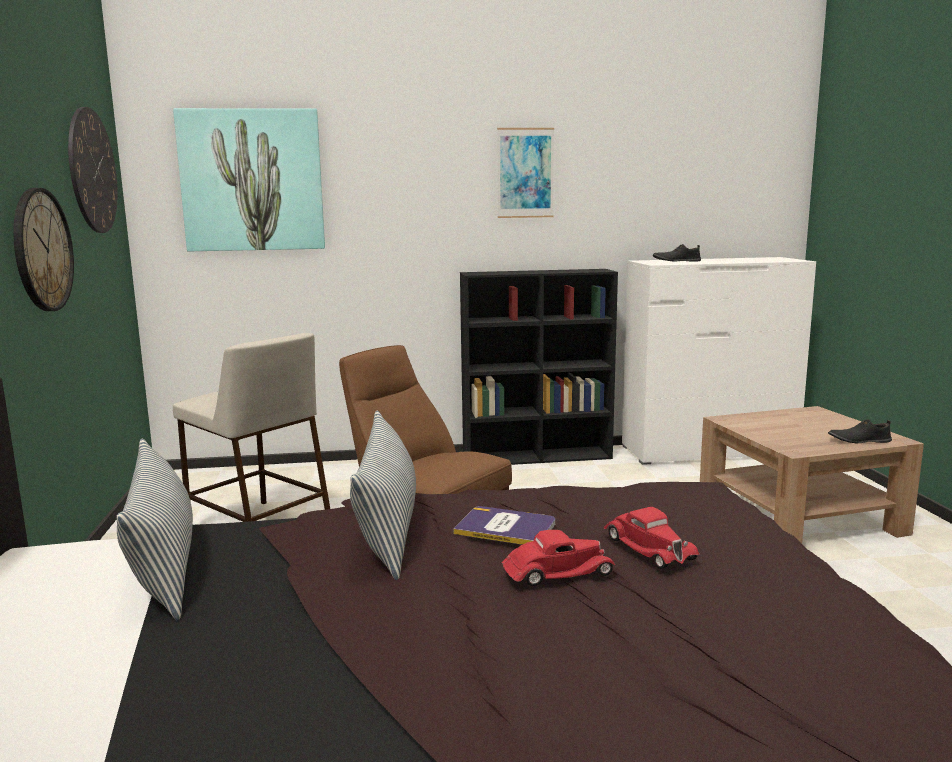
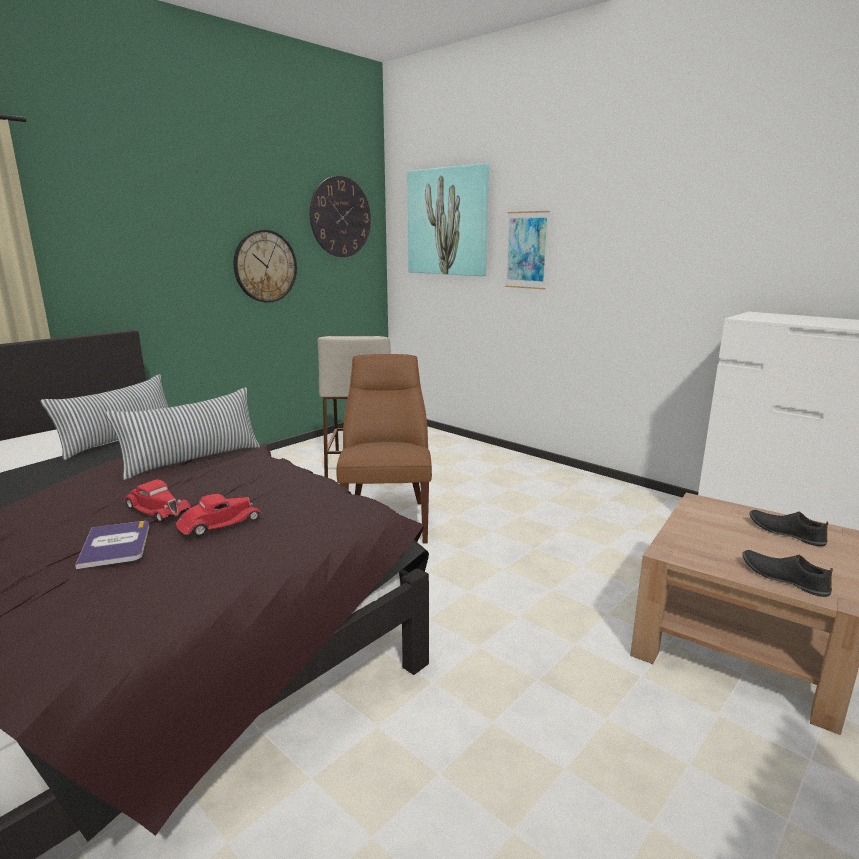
camera: 50 degrees right, 5 degrees up
book [453,506,555,545] -> book moved to [75,521,149,569]
black bookcase [460,269,618,465] -> none
picture [497,128,554,218] -> picture moved to [505,211,550,289]
red toy car [604,507,699,569] -> red toy car turned 150 degrees counterclockwise [175,494,261,536]
black shoe [653,244,701,262] -> black shoe moved to [750,510,828,546]

